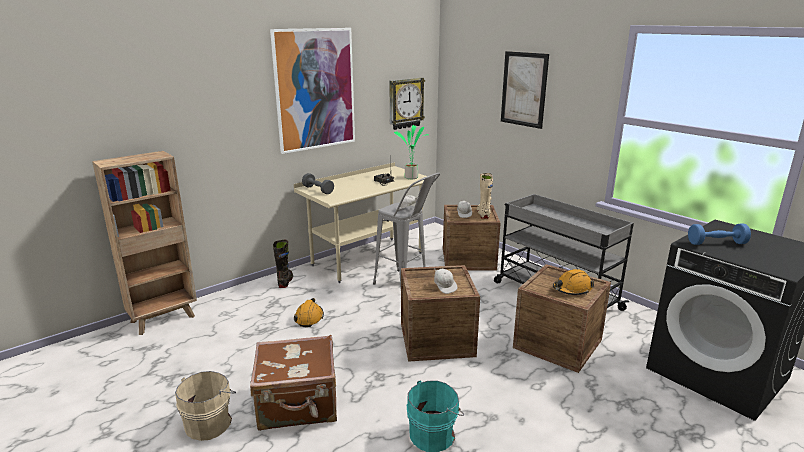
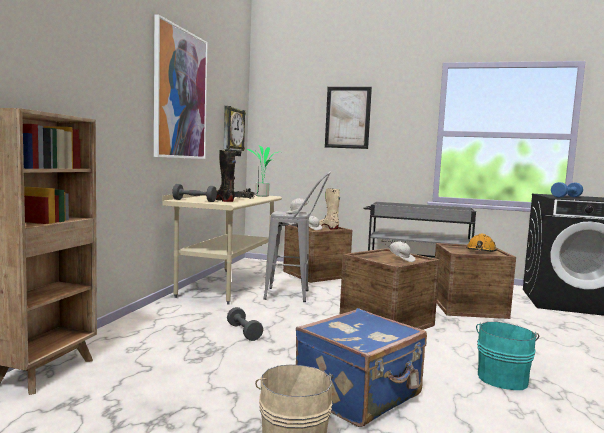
camera: 35 degrees left, 15 degrees down
brown suitcase [250,335,337,431] -> blue suitcase [296,308,427,427]
black boot [273,240,293,288] -> black boot moved to [216,150,236,202]
orange hard hat [293,298,324,327] -> grey dumbbell [227,307,263,341]

